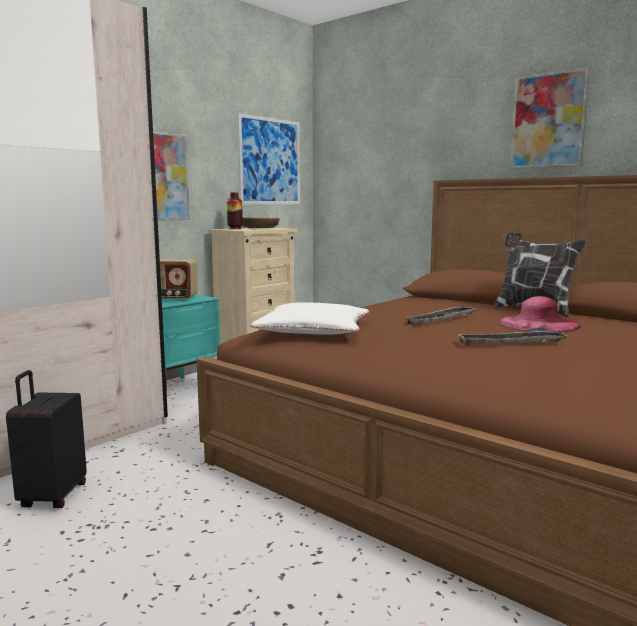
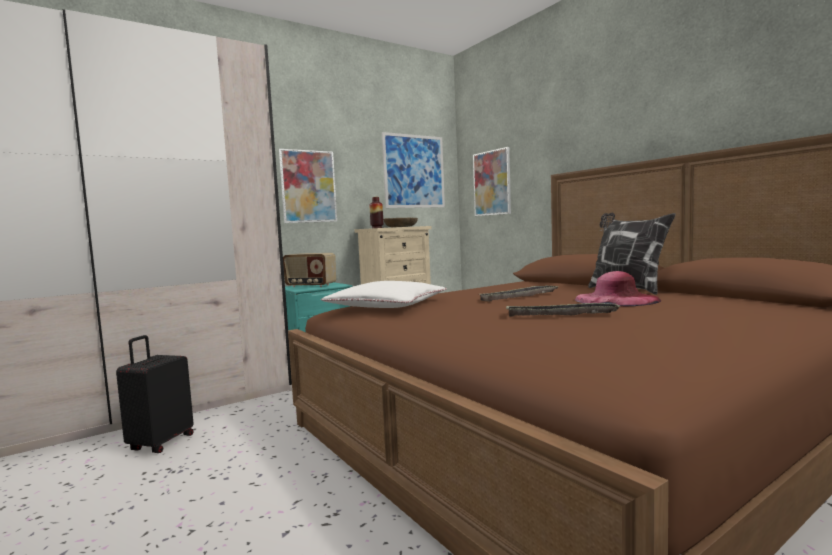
camera: 15 degrees right, 5 degrees down
picture [510,67,590,169] -> picture moved to [473,147,511,216]

